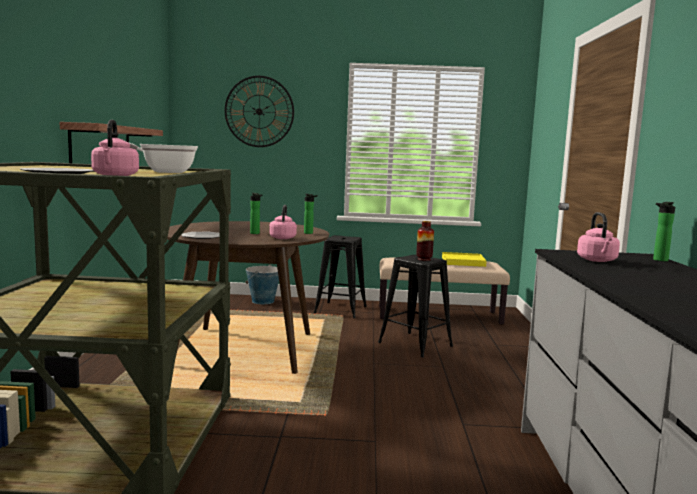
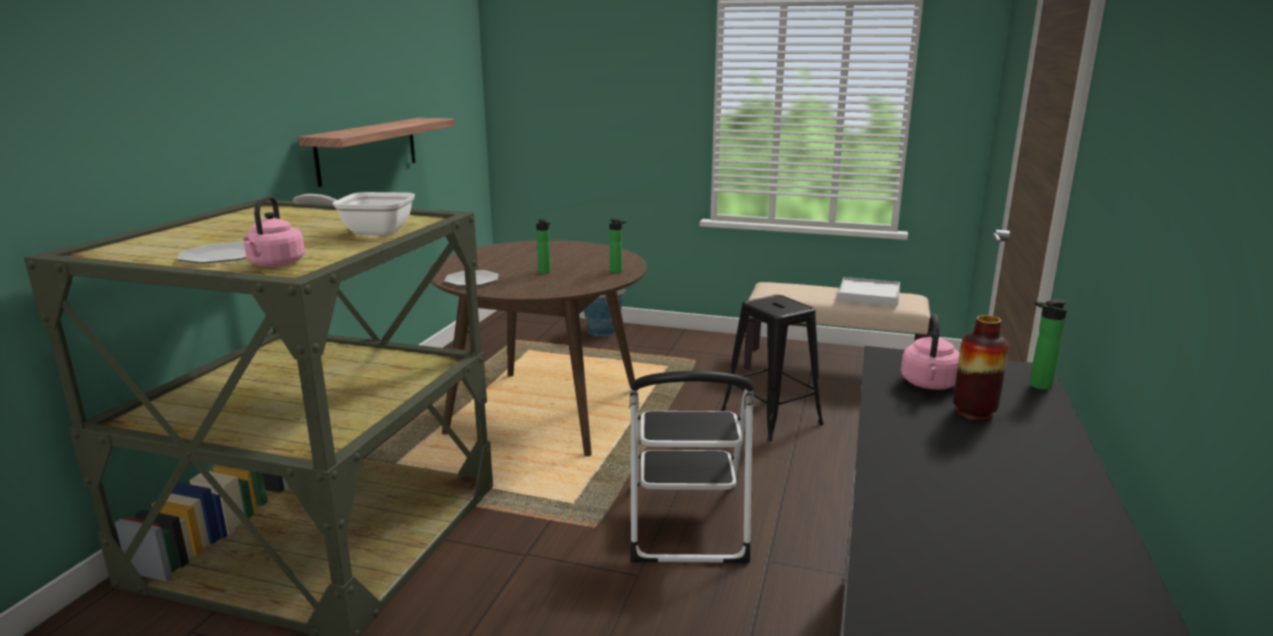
camera: 15 degrees right, 10 degrees up
wall clock [225,76,294,147] -> none
pink kettle [269,205,297,239] -> none
black stool [314,235,367,318] -> none
vase [416,221,434,261] -> vase moved to [953,315,1009,421]
yellow tray [442,252,487,267] -> white tray [838,277,900,306]
none -> step ladder [629,371,754,563]

